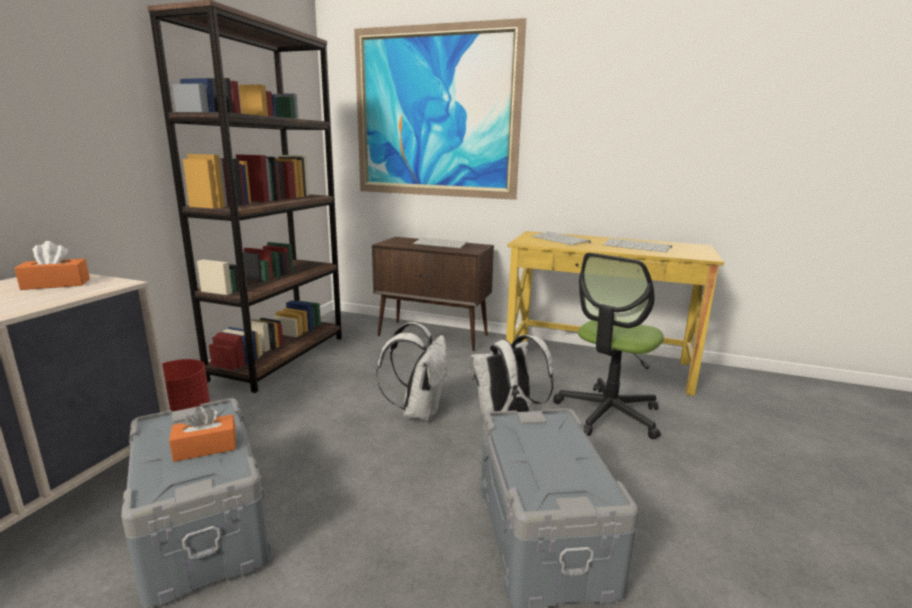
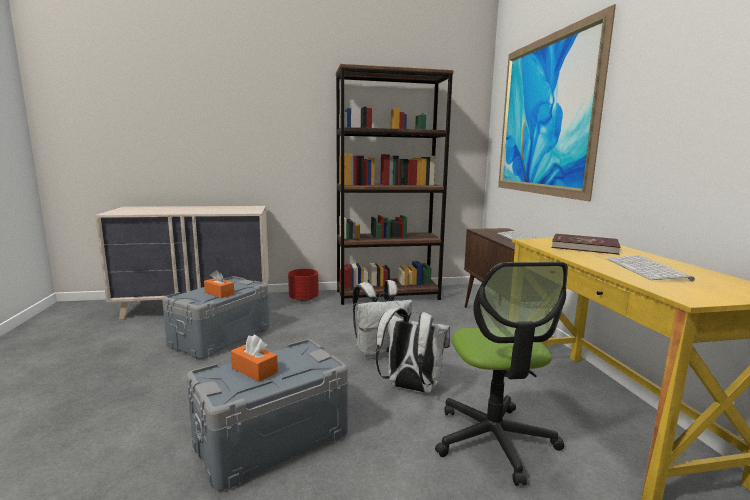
camera: 60 degrees right, 5 degrees down
orange tissue box [14,241,90,290] -> orange tissue box moved to [231,335,278,382]
keyboard [532,231,591,245] -> red book [552,234,621,255]
office chair [553,253,664,439] -> office chair turned 105 degrees counterclockwise [435,262,568,486]

